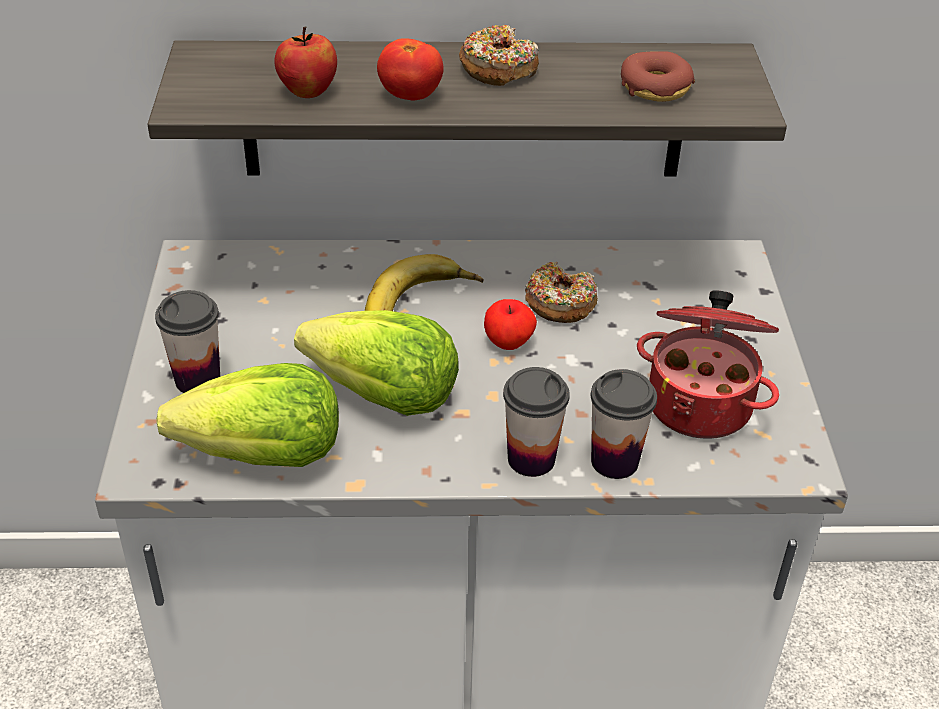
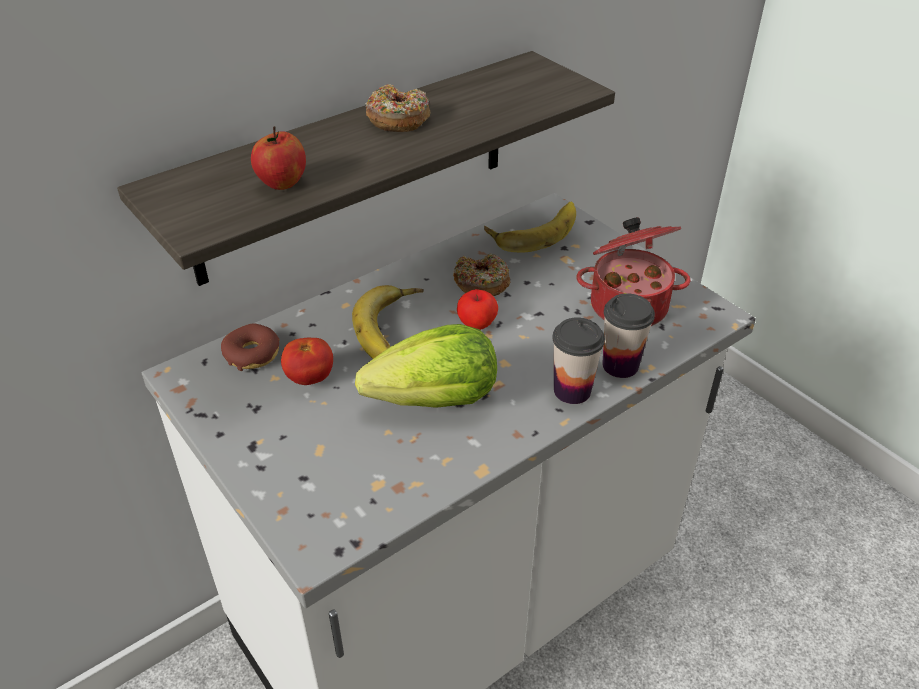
camera: 35 degrees left, 0 degrees up
cup [155,290,220,393] -> none
lettuce [156,363,339,467] -> none
tomato [377,39,443,100] -> tomato moved to [281,337,333,385]
donut [621,51,695,102] -> donut moved to [221,324,280,371]
none -> banana [484,202,576,253]

